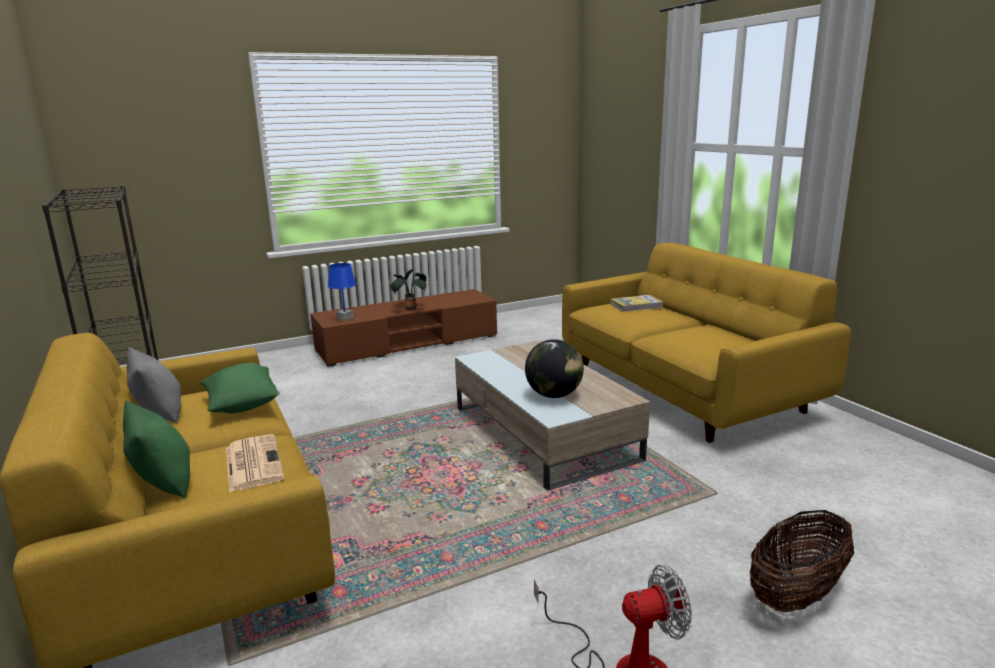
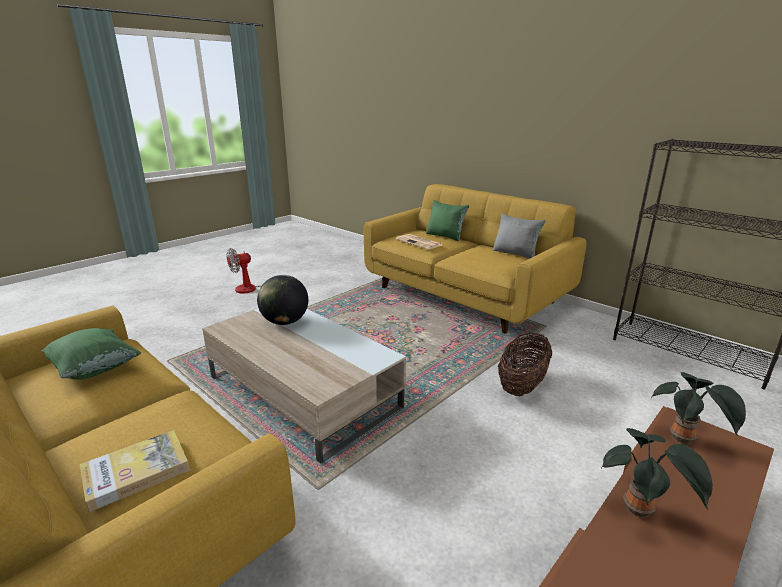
camera: 160 degrees right, 5 degrees up
green pillow [200,363,280,413] -> green pillow moved to [41,328,141,380]
blue table lamp [328,263,356,321] -> potted plant [652,372,746,444]
basket [750,510,854,612] -> basket moved to [498,332,552,396]

